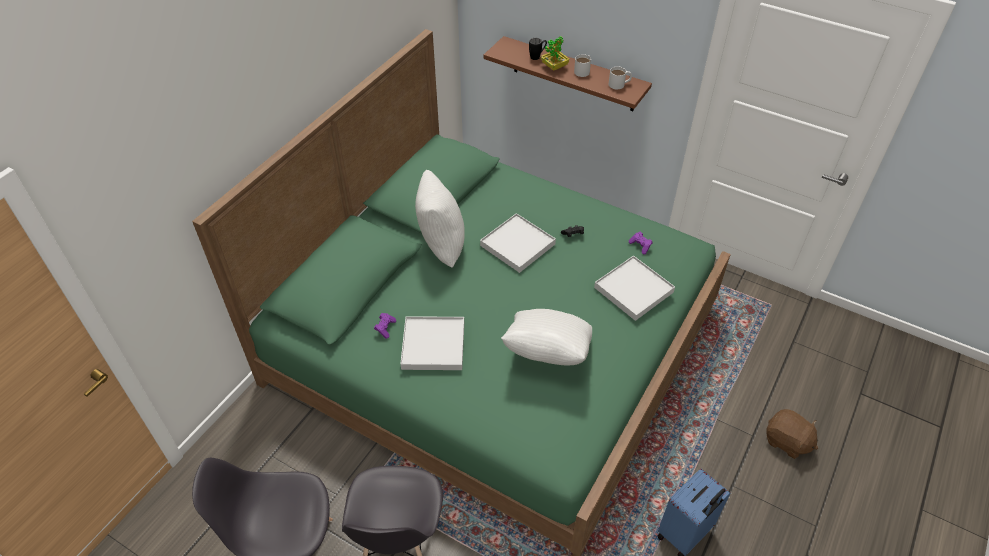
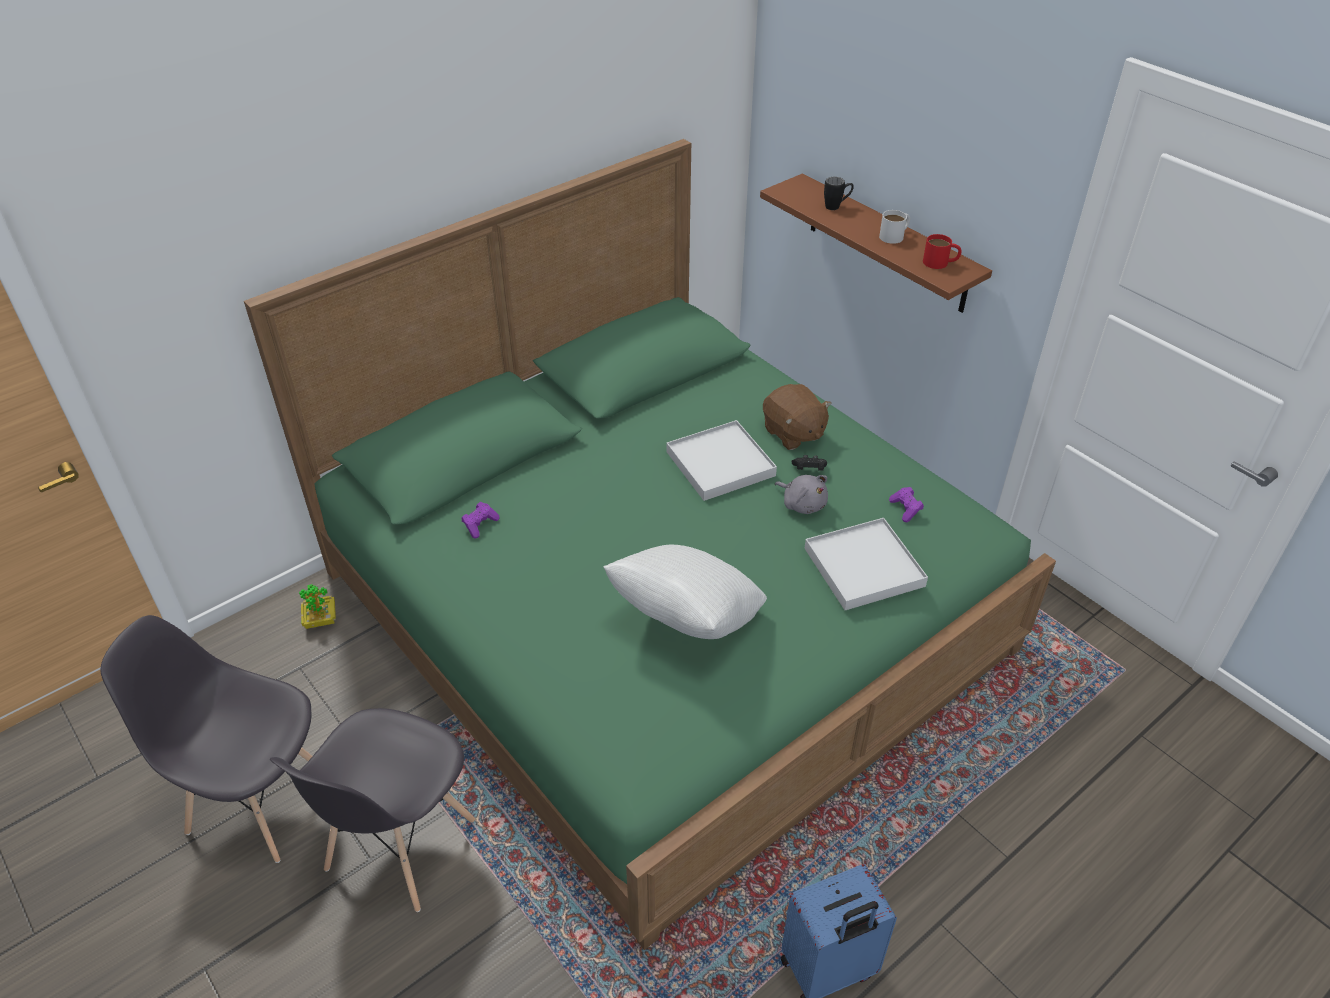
camera: 20 degrees right, 5 degrees down
white tray [400,316,464,370] -> none
white pillow [415,170,465,268] -> none
potted plant [541,36,569,71] -> potted plant moved to [299,584,336,629]
white mug [608,67,632,89] -> red mug [923,234,961,269]
brown plush toy [766,409,818,459] -> brown plush toy moved to [763,384,832,450]
none -> grey plush toy [775,475,828,514]

